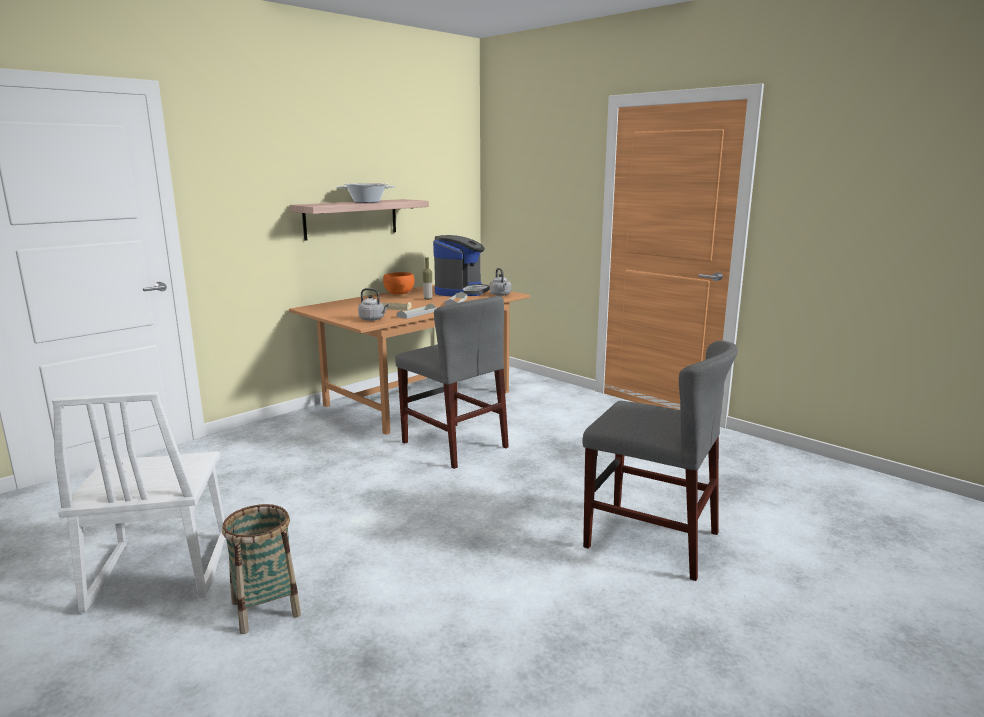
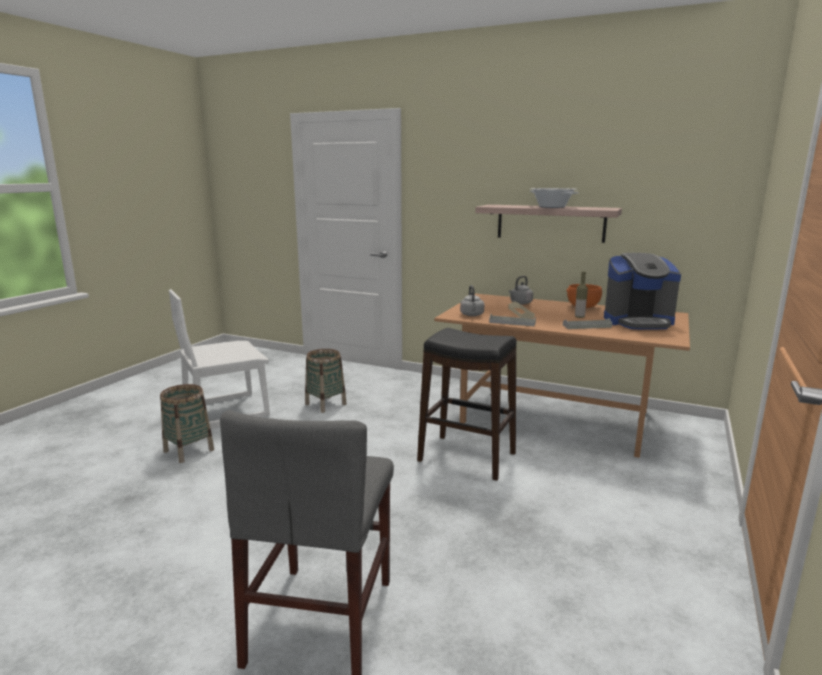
camera: 70 degrees right, 0 degrees up
grey chair [395,296,509,469] -> black stool [417,328,517,481]
grey kettle [490,268,511,296] -> grey kettle moved to [509,276,533,304]
none -> basket [305,349,347,413]

